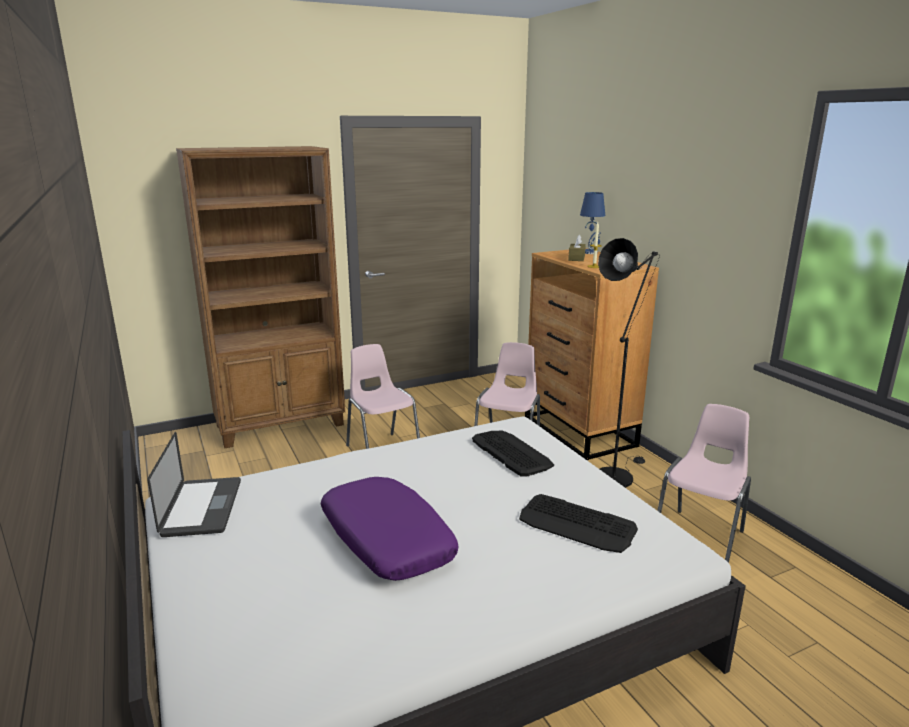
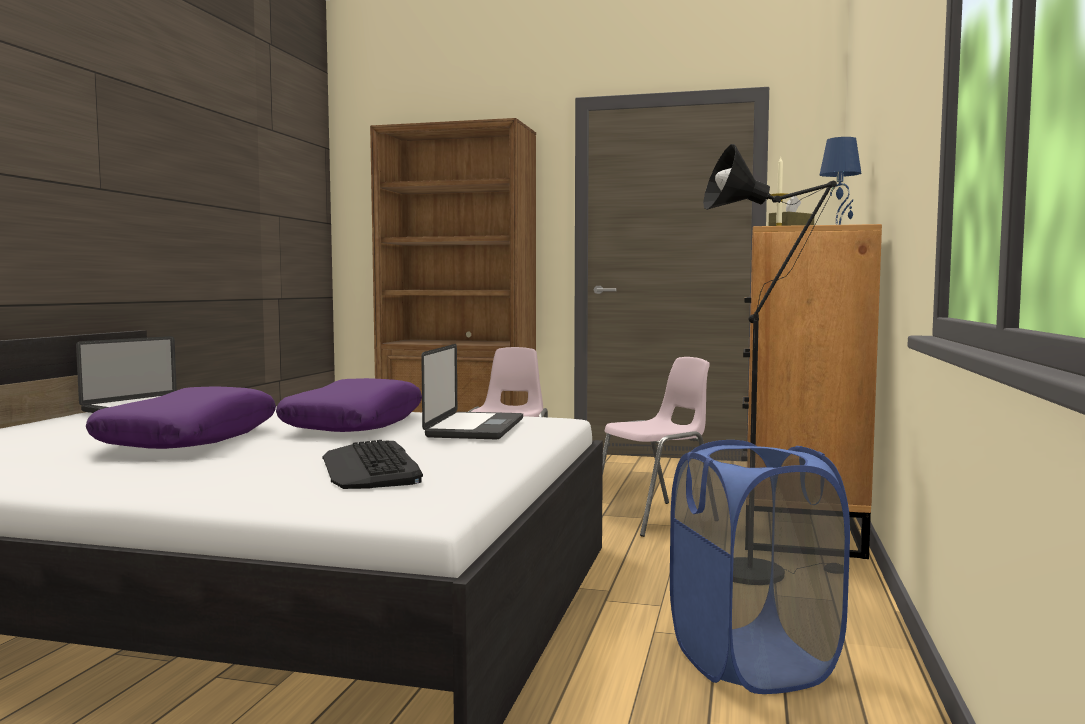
camera: 40 degrees right, 15 degrees down
keyboard [472,431,554,477] -> laptop [421,344,523,439]
pink chair [657,404,751,563] -> blue laundry basket [670,440,850,694]
none -> purple pillow [276,378,422,432]

